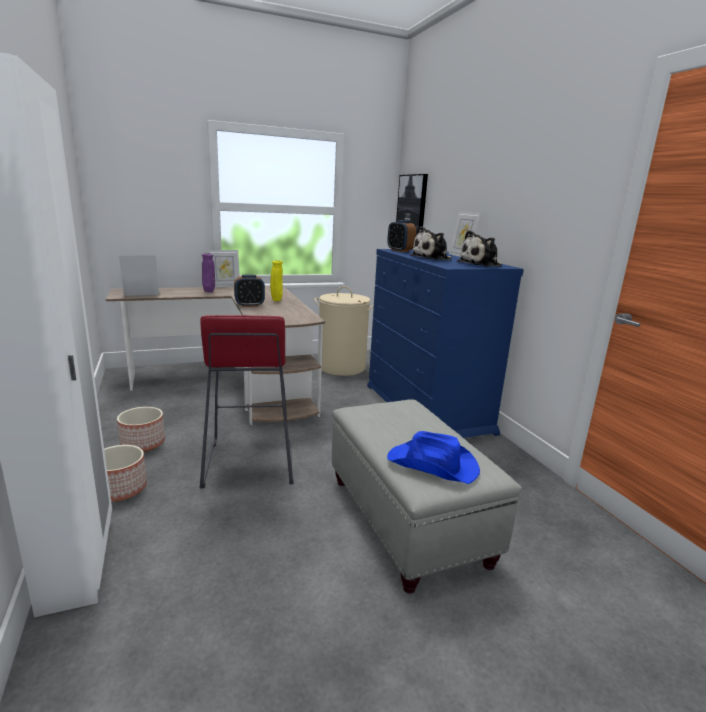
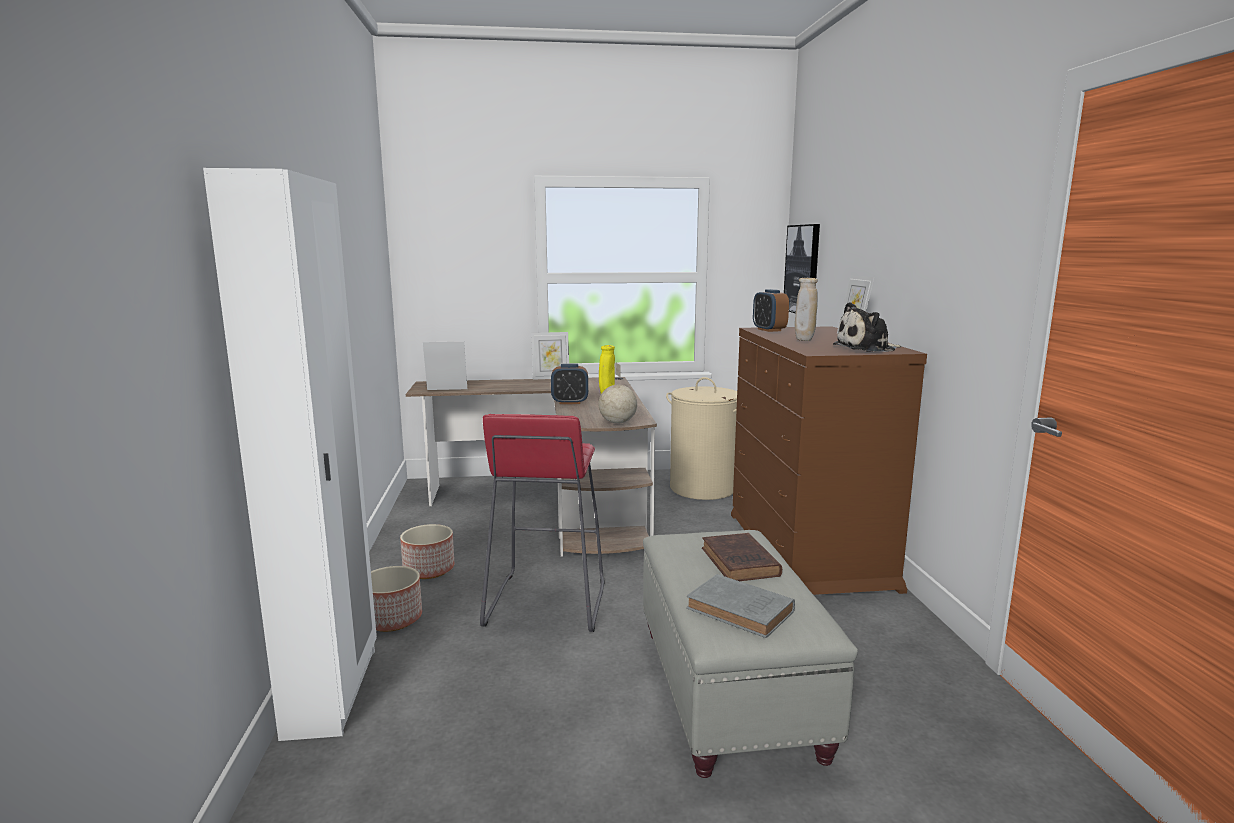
camera: 15 degrees right, 5 degrees down
purple vase [202,253,215,292] -> none
blue dresser [367,249,524,438] -> brown dresser [731,326,927,595]
blue hat [387,431,480,484] -> grey book [686,574,795,638]
plush toy [410,226,452,260] -> beige vase [795,278,818,341]
none -> globe [599,362,637,424]
none -> brown book [702,533,782,581]

